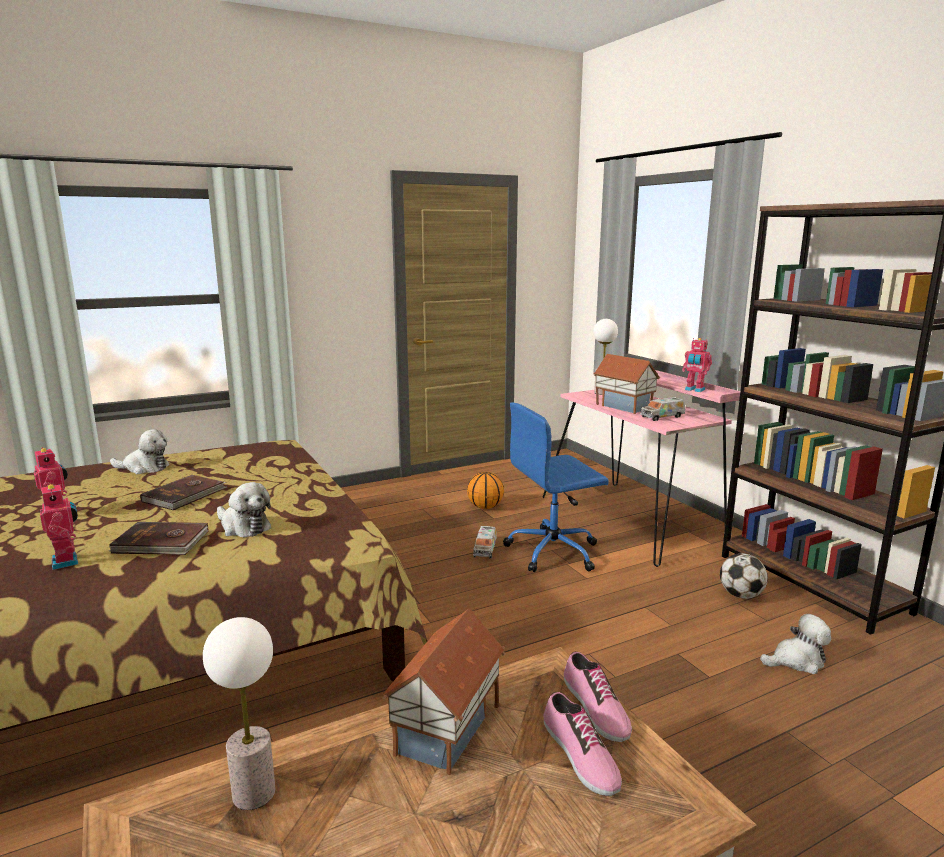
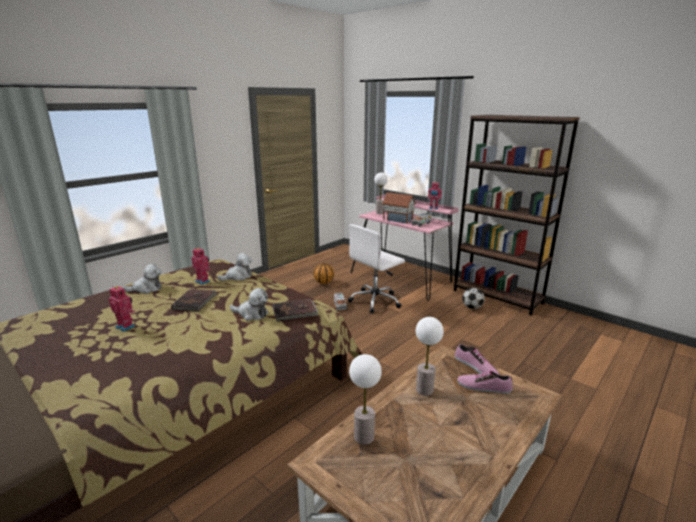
camera: 20 degrees left, 5 degrees up
toy robot [40,483,78,570] -> toy robot moved to [192,247,211,285]
brown book [109,522,208,555] -> brown book moved to [272,299,318,322]
toy house [382,609,505,775] -> table lamp [416,317,444,396]
blue office chair [503,402,609,572] -> white office chair [348,224,405,313]
shoe [543,692,622,796] -> shoe turned 150 degrees clockwise [457,371,513,394]
plush toy [760,614,831,674] -> plush toy moved to [217,253,252,281]

